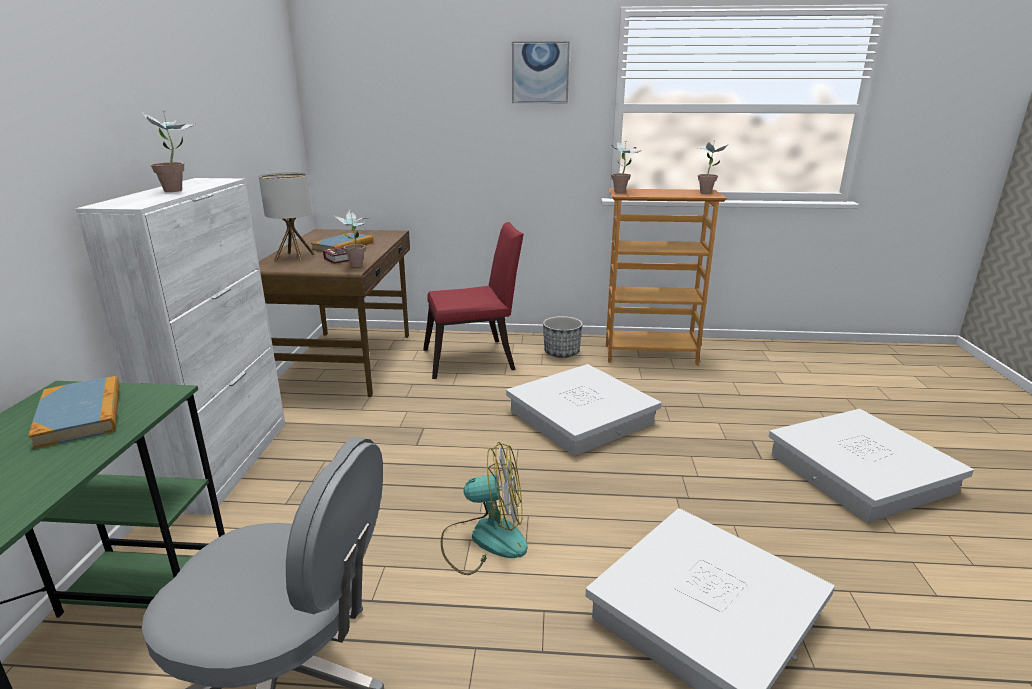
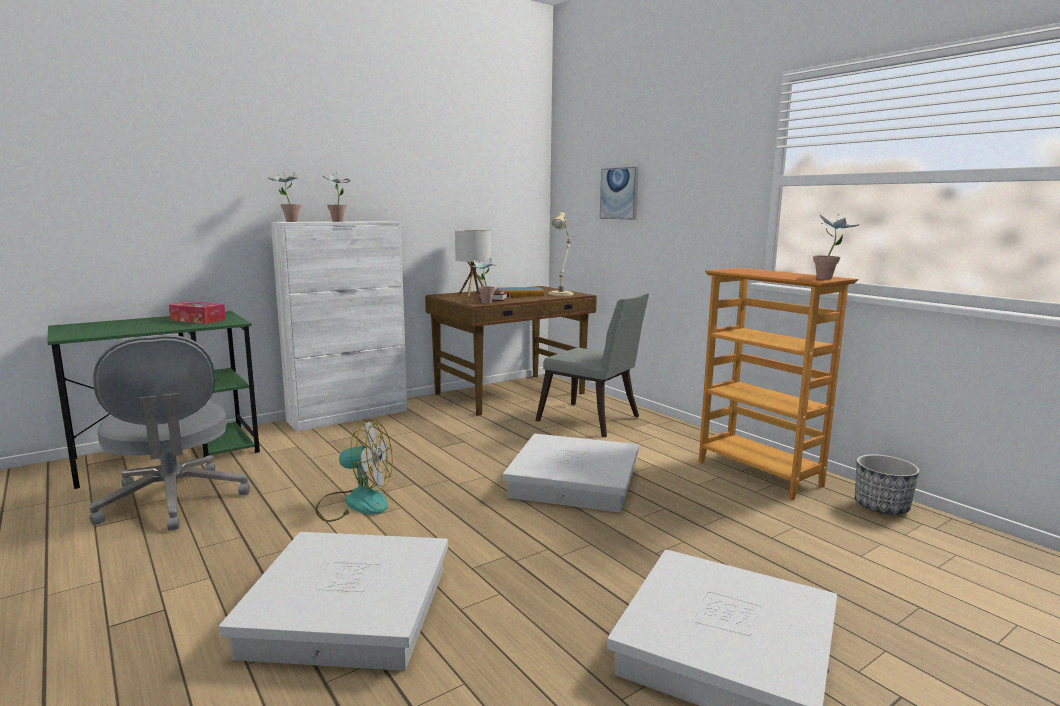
camera: 50 degrees right, 10 degrees down
book [28,376,119,449] -> tissue box [169,301,226,324]
red chair [423,222,524,379] -> grey chair [535,293,649,437]
fan [441,442,528,575] -> fan turned 45 degrees counterclockwise [315,419,393,522]
picture [512,41,570,103] -> picture moved to [600,167,639,220]
planter [543,316,583,358] -> planter moved to [855,454,920,515]
potted plant [611,140,641,193] -> potted plant moved to [269,172,301,222]
none -> beige table lamp [548,211,573,296]

